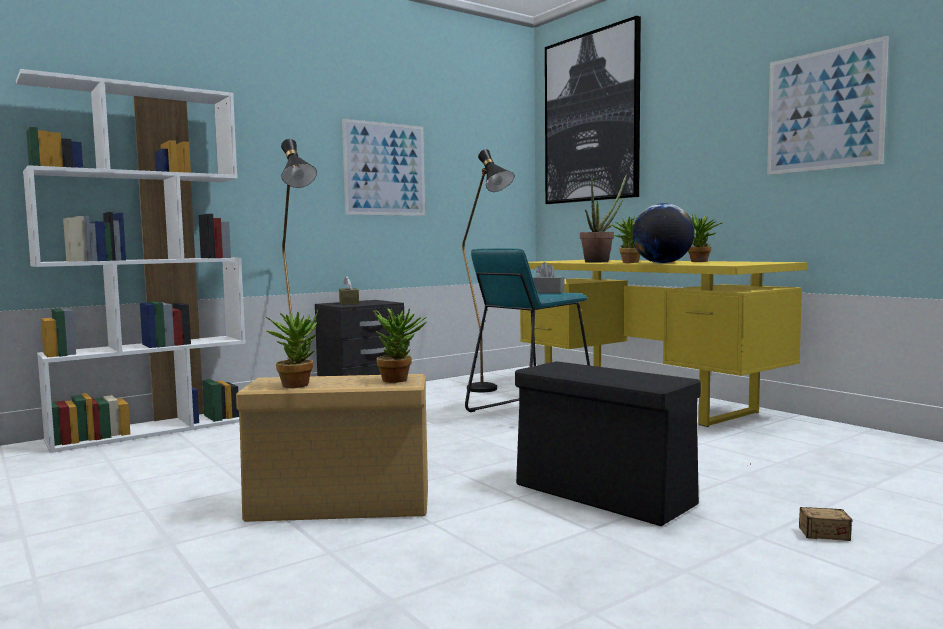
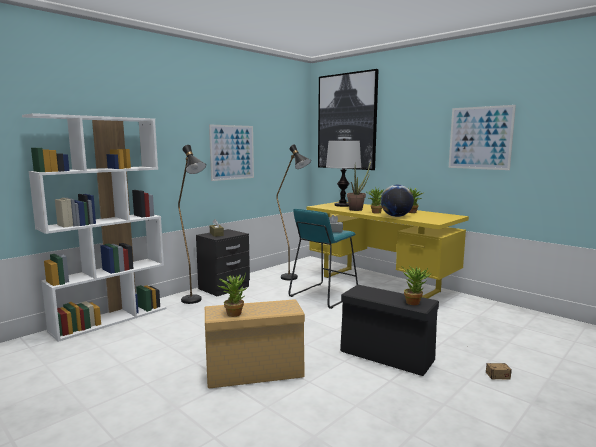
camera: 10 degrees left, 5 degrees up
potted plant [373,309,427,383] -> potted plant moved to [401,266,432,305]
none -> table lamp [326,138,361,207]

